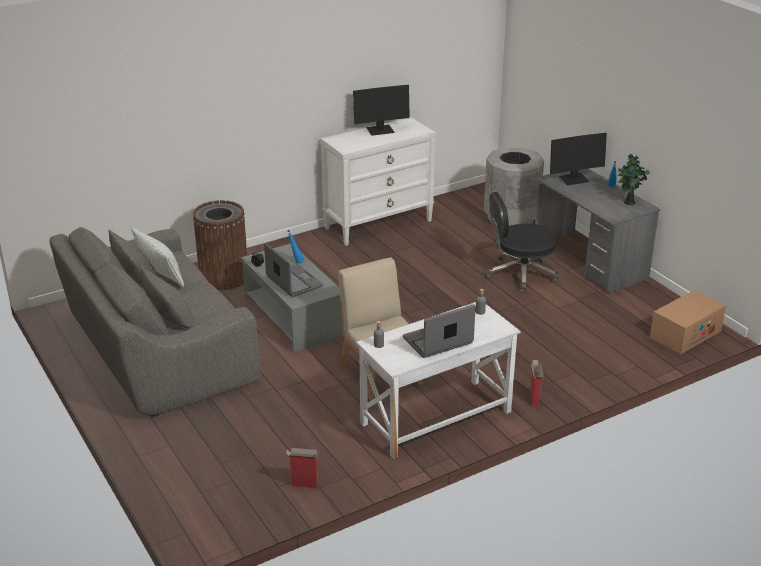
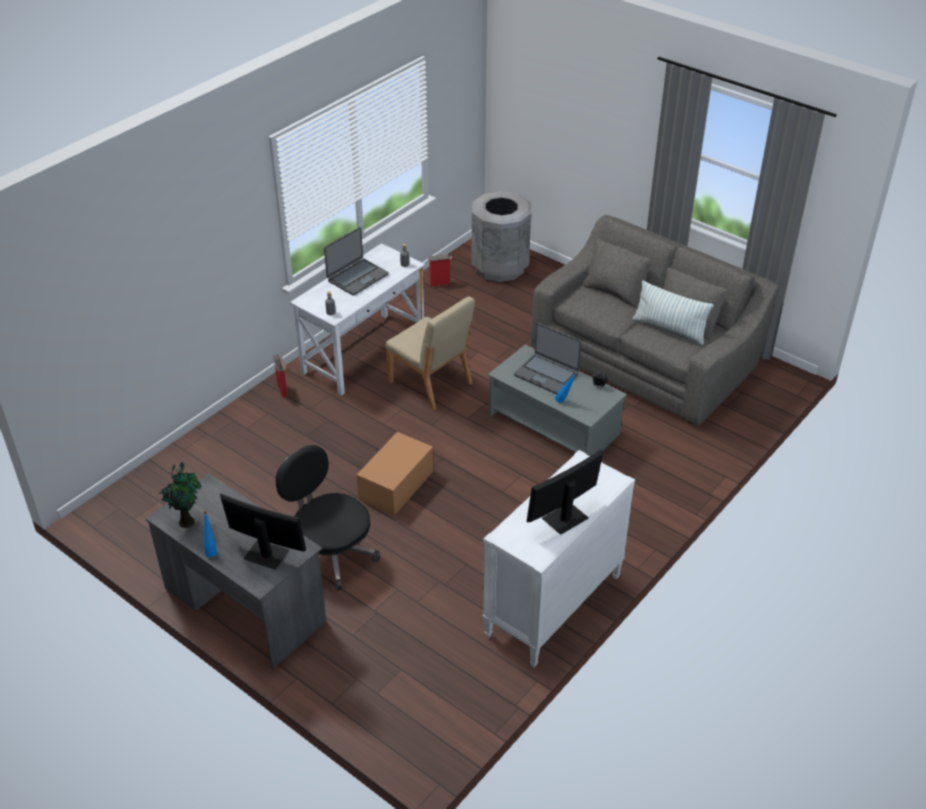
camera: 160 degrees right, 10 degrees up
brown trash can [193,200,247,290] -> none
grey trash can [484,147,544,226] -> grey trash can moved to [472,191,531,282]
black office chair [486,192,559,293] -> black office chair turned 105 degrees counterclockwise [275,445,380,591]
monitor [550,133,607,185] -> monitor turned 60 degrees clockwise [220,493,306,570]
cardboard box [650,290,726,354] -> cardboard box moved to [357,432,434,515]

